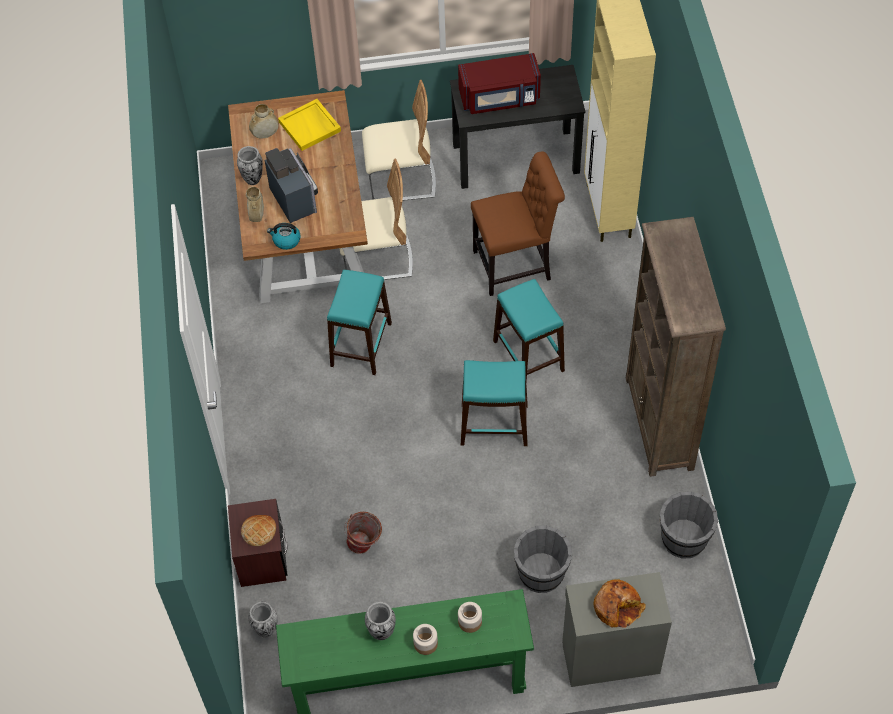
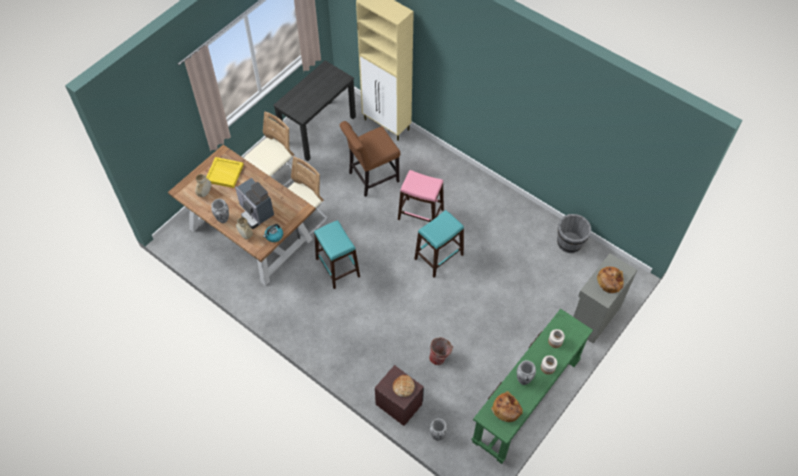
camera: 45 degrees left, 0 degrees up
coffee machine [265,148,318,223] -> coffee machine turned 150 degrees counterclockwise [235,178,274,229]
red microwave [458,53,541,114] -> none
brown chair [471,152,565,296] -> brown chair turned 150 degrees counterclockwise [340,121,400,197]
turquoise stool [493,279,565,381] -> pink stool [398,170,444,222]
grey bucket [514,525,572,593] -> none
brown bookcase [626,217,726,477] -> none
none -> bread [491,391,523,422]

